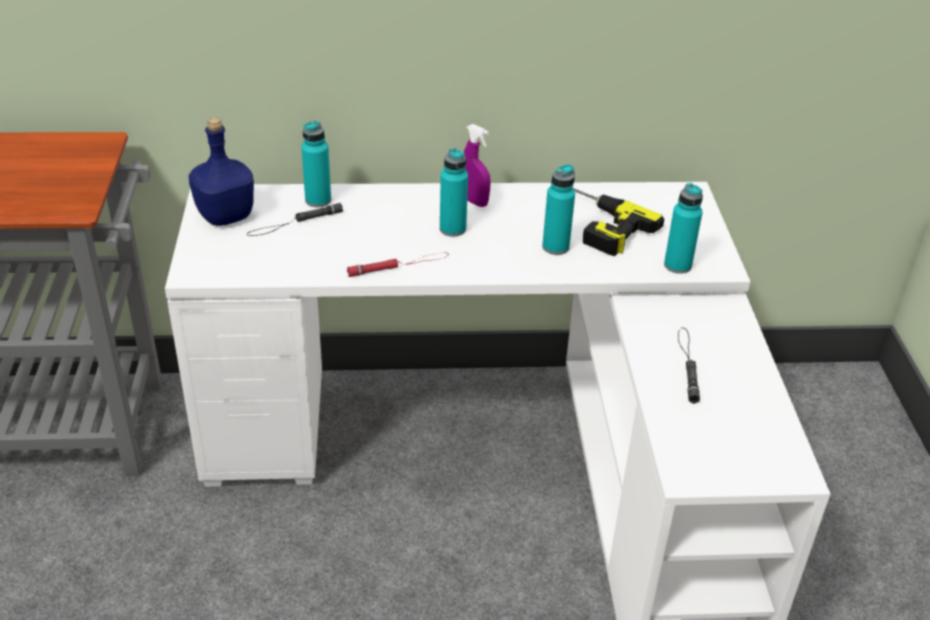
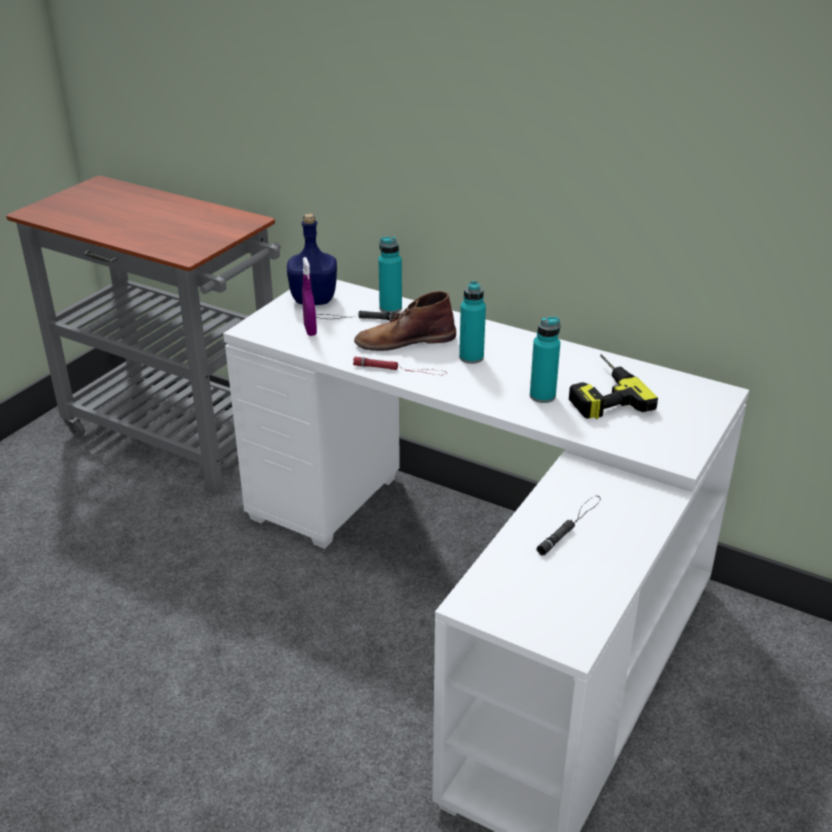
camera: 35 degrees right, 5 degrees down
purple spray bottle [463,124,490,207] -> purple spray bottle moved to [302,257,317,336]
turquoise bottle [664,183,703,274] -> none
none -> brown boot [354,291,456,351]

